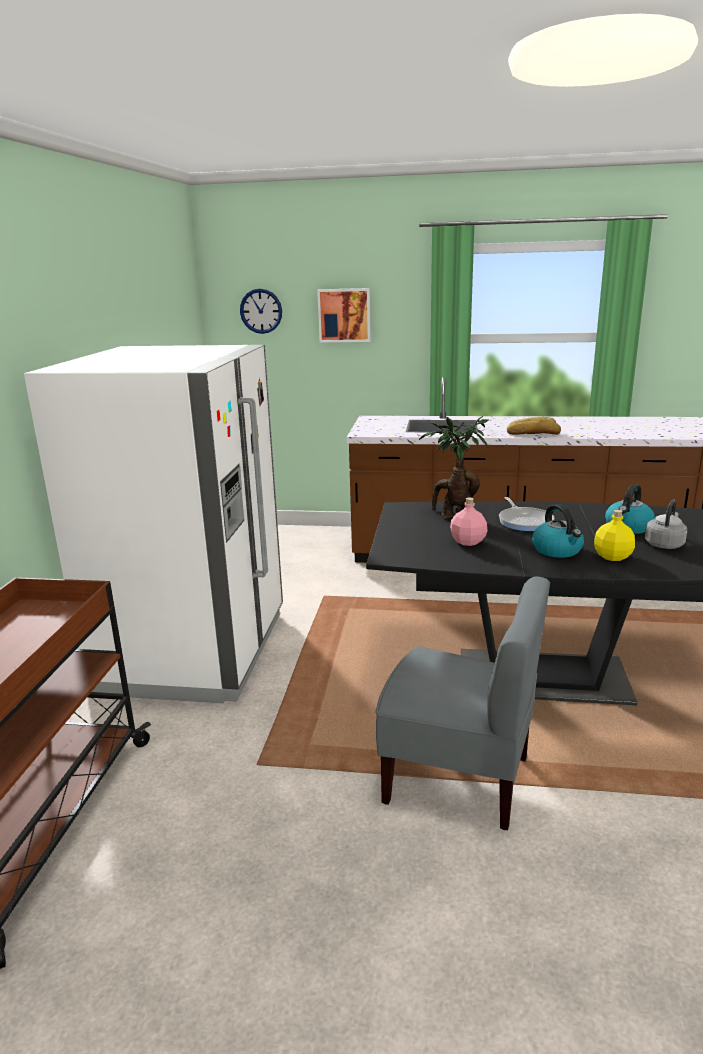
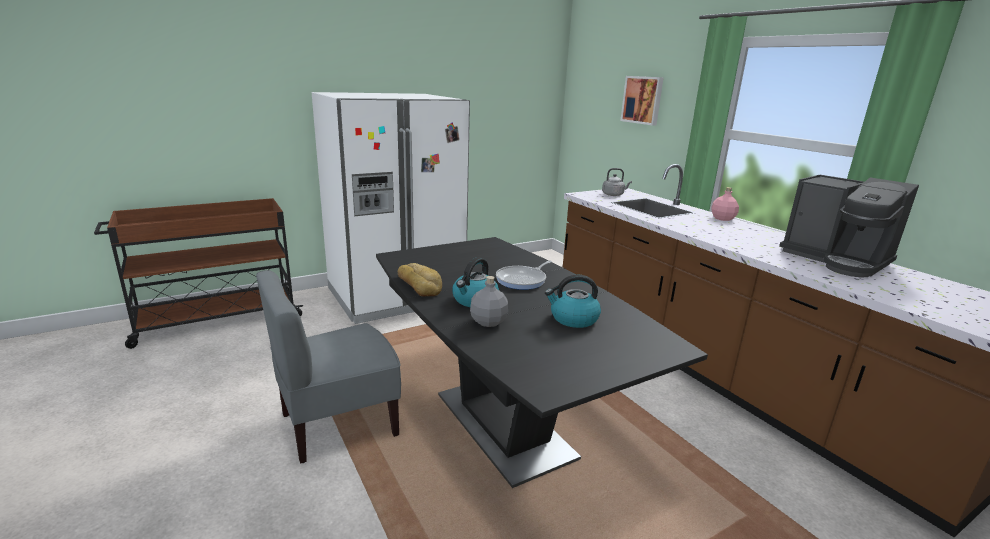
camera: 50 degrees right, 0 degrees up
wall clock [240,289,282,334] -> none
grey chair [375,576,550,830] -> grey chair turned 75 degrees clockwise [256,270,401,464]
potted plant [419,416,489,518] -> none
pink bottle [450,497,488,546] -> pink bottle moved to [711,187,739,221]
bread [507,417,561,435] -> bread moved to [398,263,442,297]
yellow bottle [594,510,635,561] -> grey bottle [470,276,508,327]
grey kettle [645,500,687,549] -> grey kettle moved to [602,168,632,196]
none -> coffee machine [779,175,919,277]

